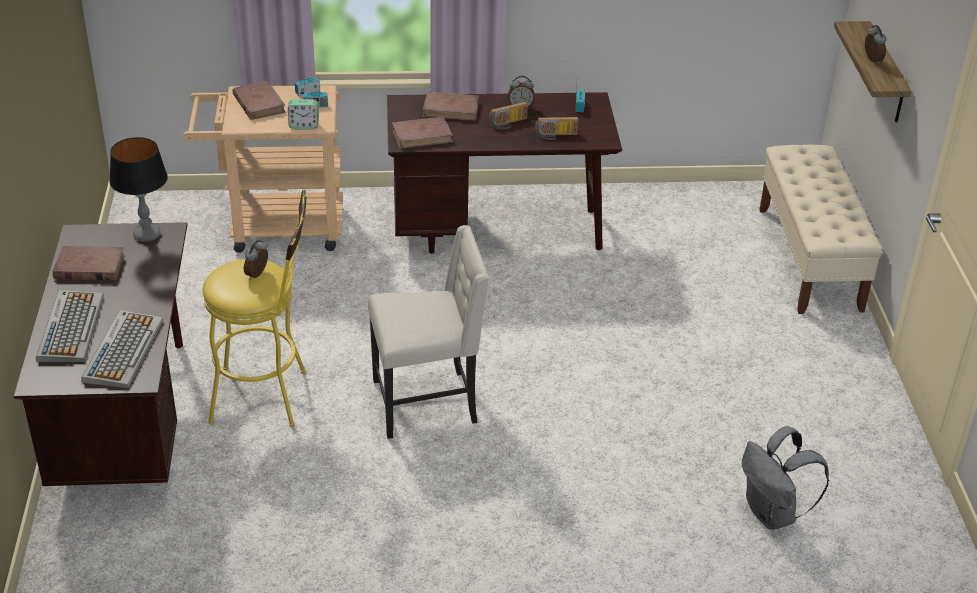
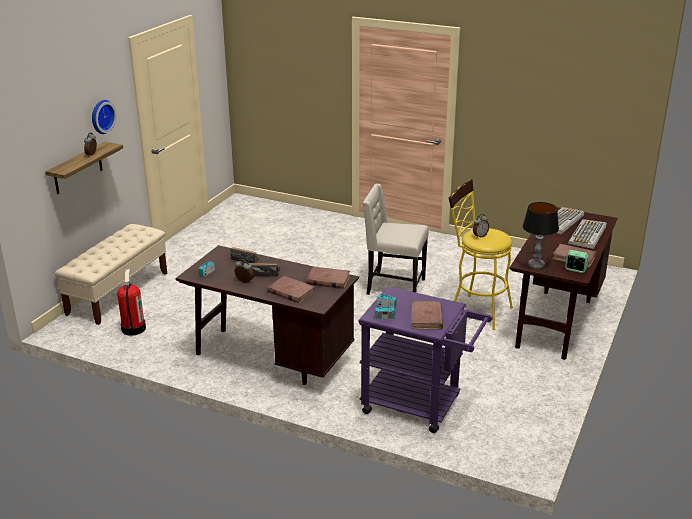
camera: 150 degrees left, 10 degrees down
beige cart [183,85,343,253] -> purple cart [359,286,492,433]
alarm clock [288,99,319,129] -> alarm clock moved to [565,250,589,273]
grey backpack [742,426,829,530] -> none
none -> wall clock [92,100,117,134]
none -> fire extinguisher [117,269,146,336]

